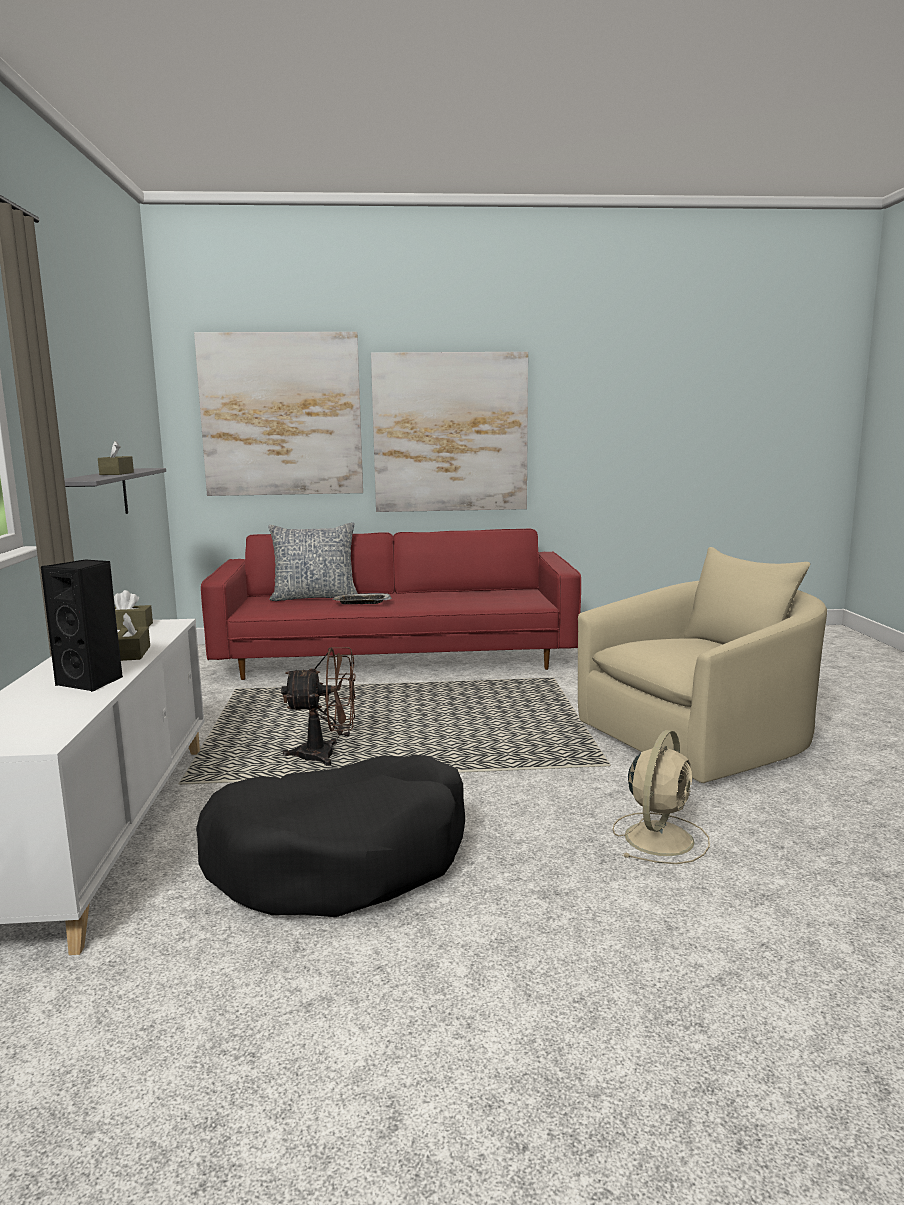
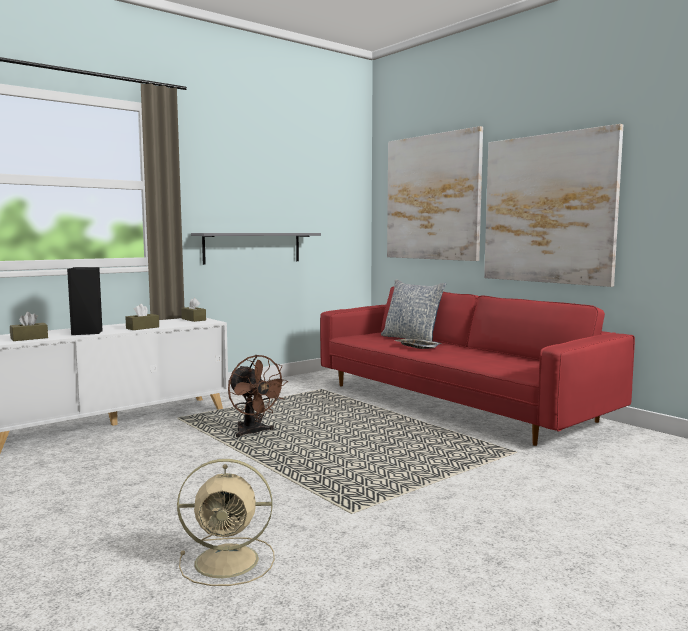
camera: 55 degrees right, 5 degrees down
brown tissue box [98,441,134,475] -> brown tissue box moved to [10,312,48,341]
black dog bed [196,754,465,917] -> none
beige armchair [578,547,827,783] -> none

